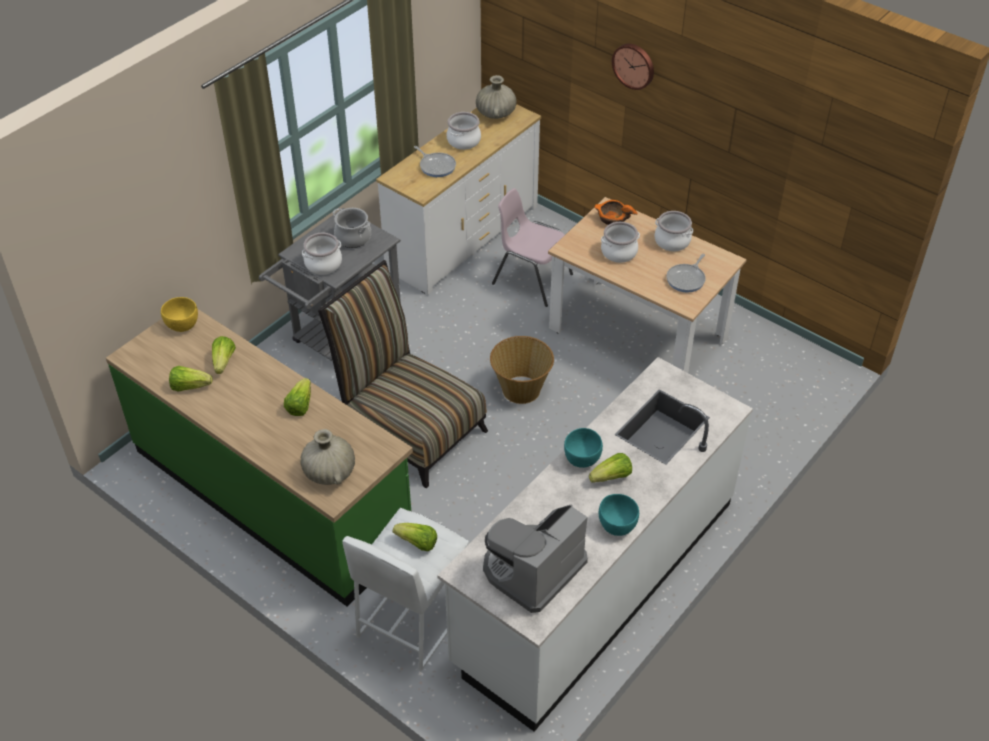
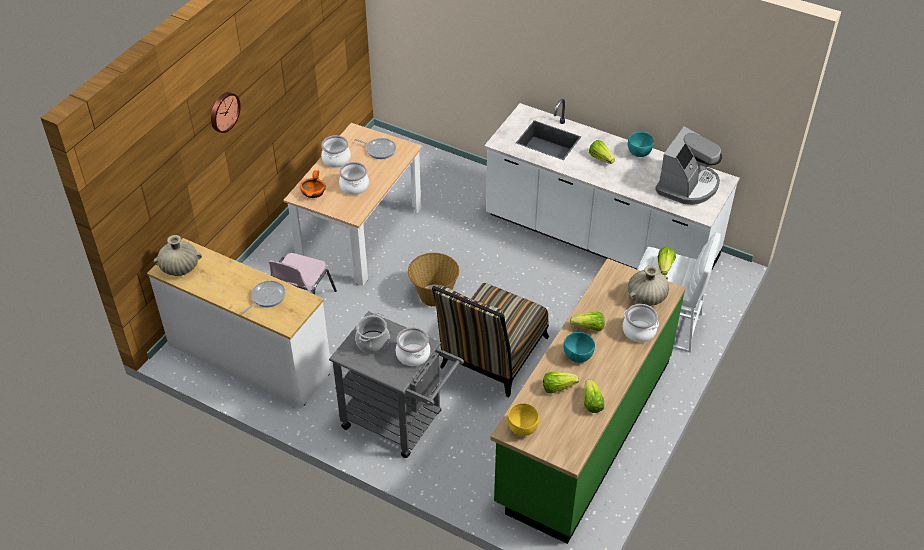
camera: 100 degrees left, 0 degrees up
cooking pot [447,112,481,150] -> cooking pot moved to [623,304,659,342]
coffee machine [483,505,588,613] -> coffee machine turned 90 degrees counterclockwise [655,126,722,205]
turquoise bowl [564,428,603,468] -> turquoise bowl moved to [563,332,595,363]

